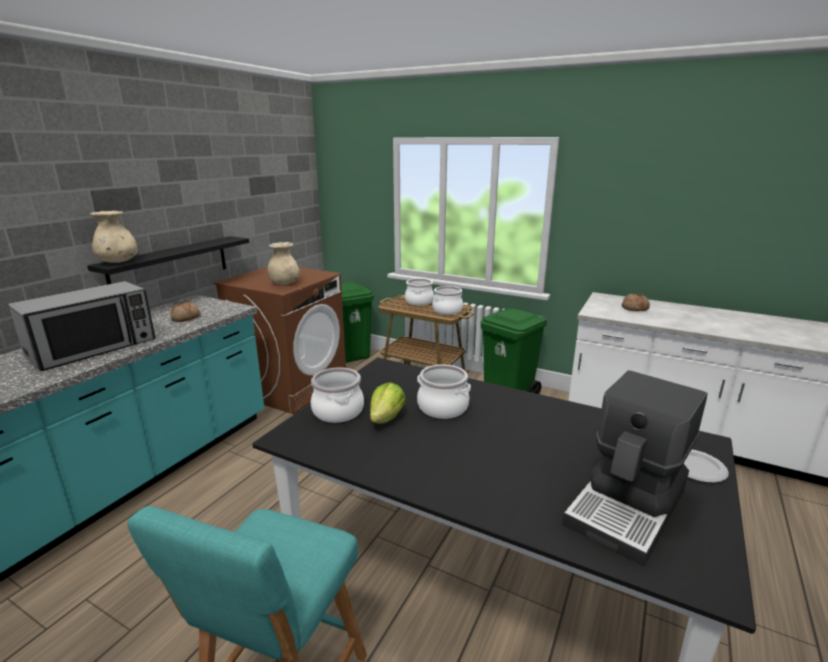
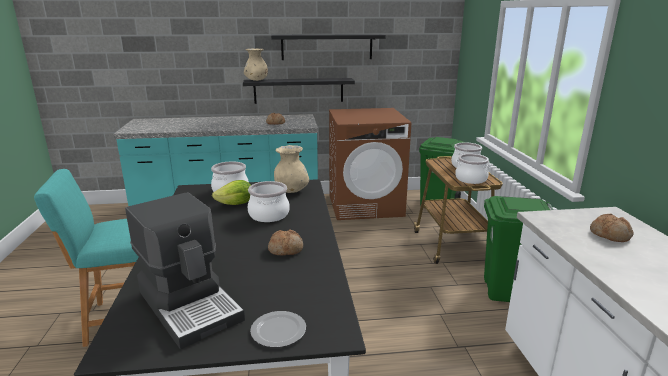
camera: 55 degrees right, 0 degrees up
microwave [8,281,156,371] -> none
beige vase [268,242,300,285] -> beige vase moved to [274,145,309,193]
coffee machine [562,370,708,566] -> coffee machine turned 135 degrees counterclockwise [125,192,245,349]
none -> bread [268,229,303,255]
none -> black shelf [271,34,386,60]

